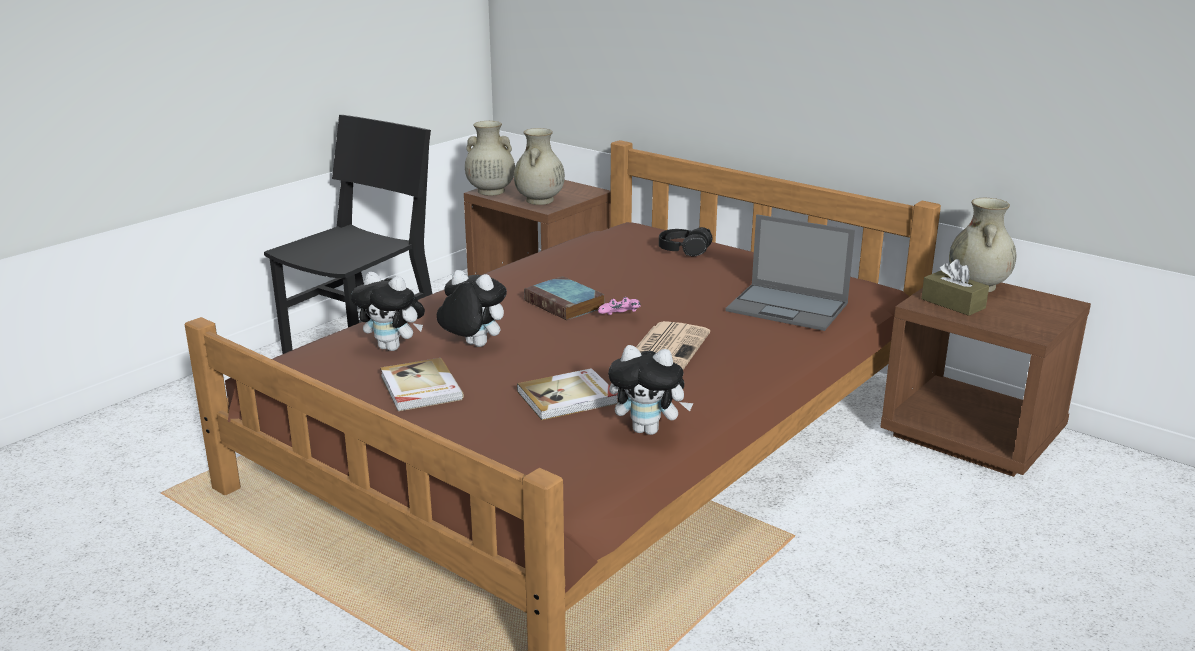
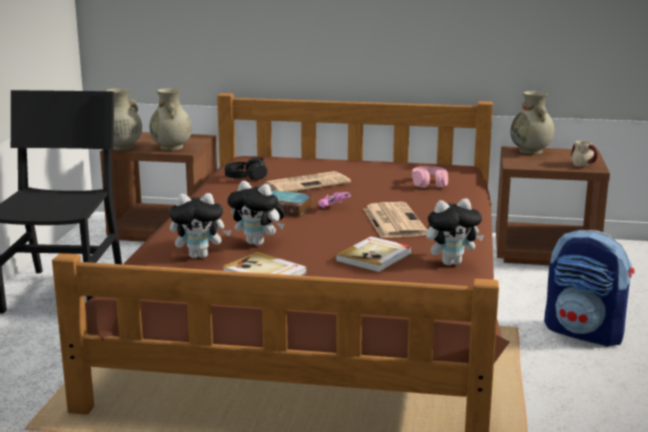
camera: 30 degrees left, 5 degrees down
plush toy [437,270,507,347] -> plush toy turned 150 degrees counterclockwise [227,181,285,246]
black headphones [659,227,713,256] -> black headphones moved to [225,158,268,180]
laptop [725,214,855,331] -> pink headphones [412,166,448,188]
brown tissue box [921,259,989,316] -> none
none -> newspaper [265,171,351,192]
none -> backpack [544,230,635,347]
none -> mug [571,140,598,166]

